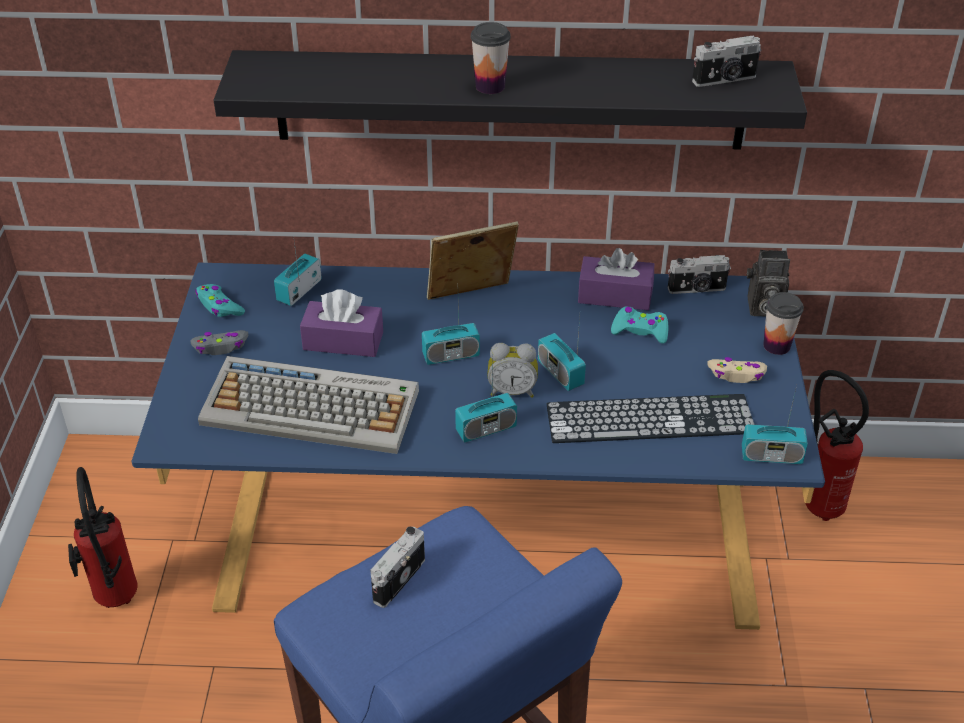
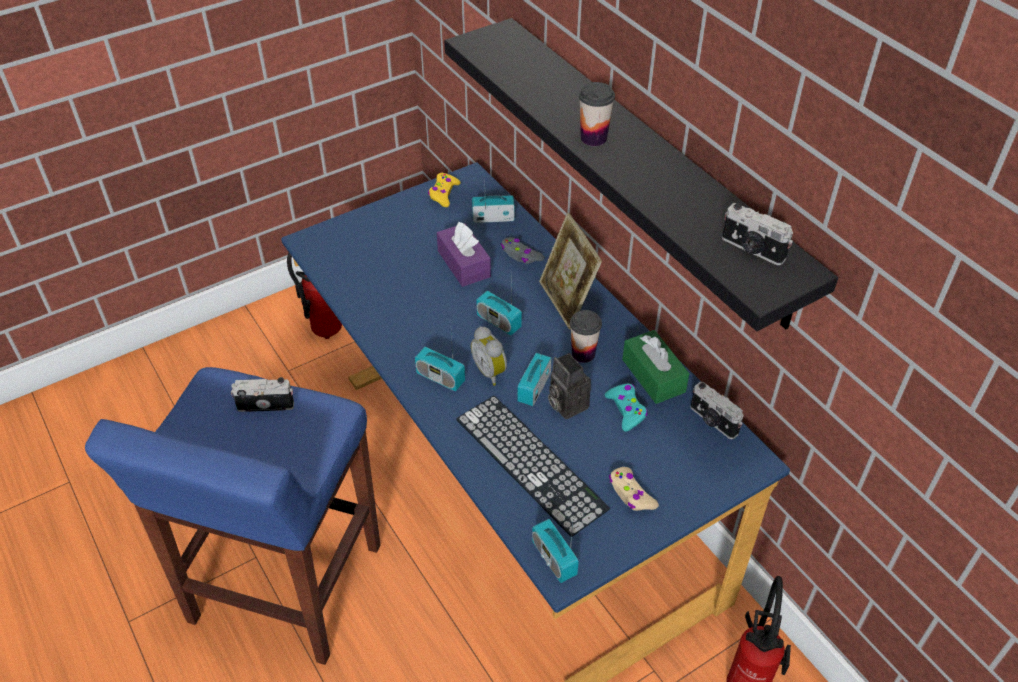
camera: 55 degrees right, 5 degrees up
grey game controller [190,330,248,355] -> grey game controller moved to [501,237,545,264]
turquoise game controller [195,284,245,317] -> yellow game controller [428,173,461,207]
keyboard [198,356,419,454] -> none
picture frame [427,222,519,300] -> picture frame turned 150 degrees counterclockwise [539,213,602,330]
purple tissue box [578,248,654,310] -> green tissue box [622,330,690,404]
camera [747,250,790,316] -> camera moved to [548,353,591,419]
cup [763,292,804,355] -> cup moved to [570,310,602,363]

